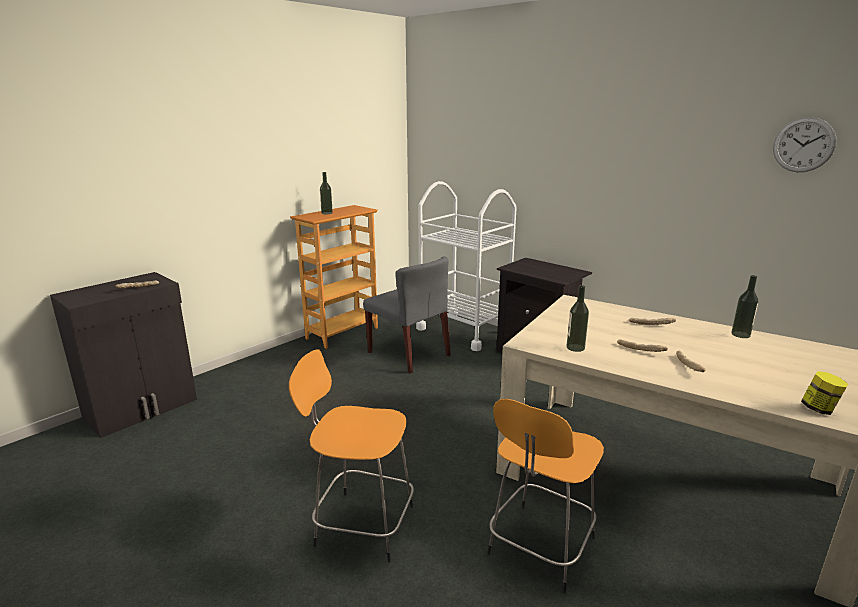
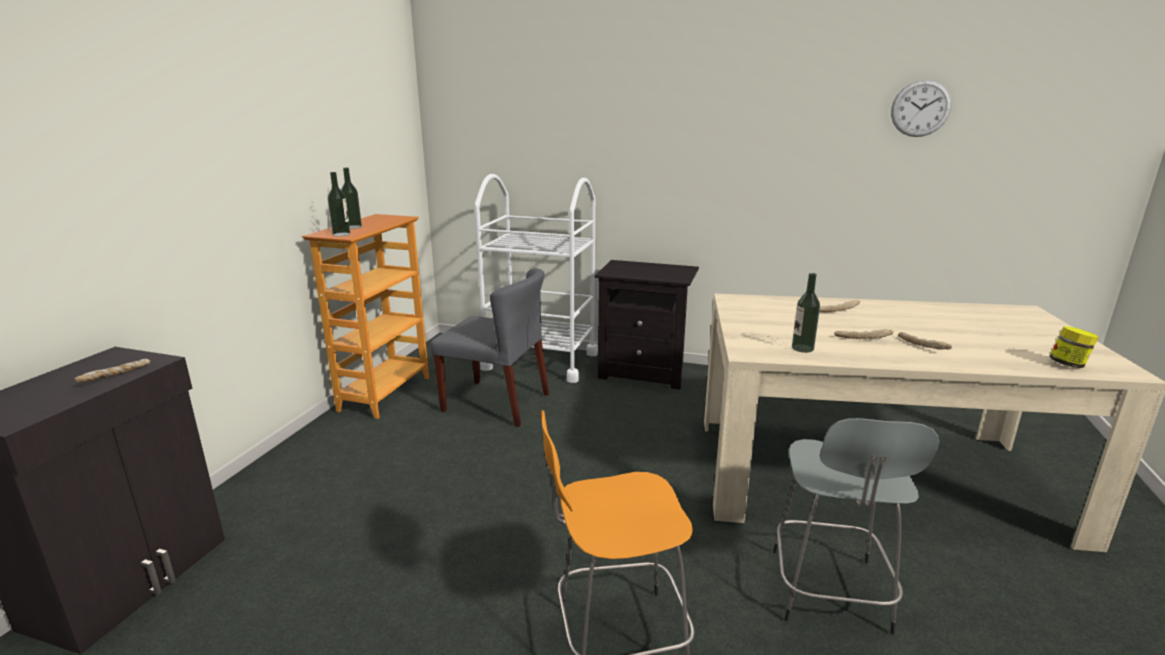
camera: 25 degrees left, 0 degrees up
orange stool [487,399,604,593] -> grey stool [773,418,939,635]
bottle [731,275,758,338] -> bottle moved to [328,172,350,236]

